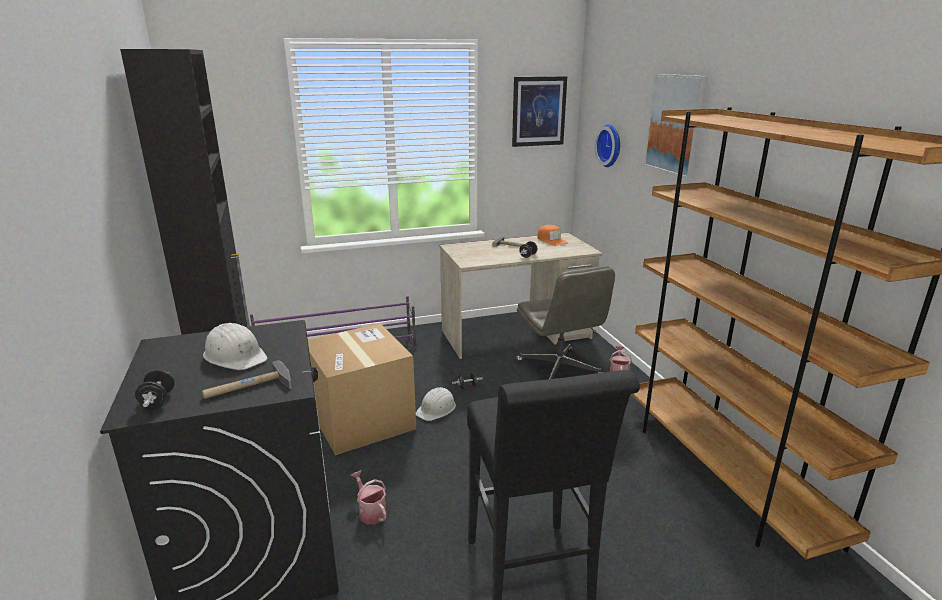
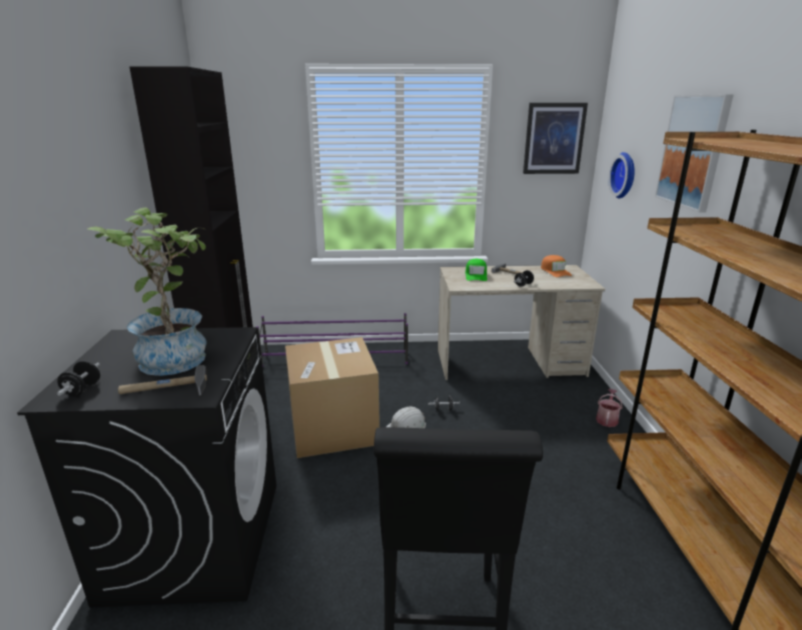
camera: 15 degrees right, 0 degrees up
white hard hat [203,323,268,370] -> potted plant [87,207,207,376]
watering can [350,470,387,524] -> none
grey office chair [515,266,615,379] -> none
none -> green cap [465,259,487,281]

